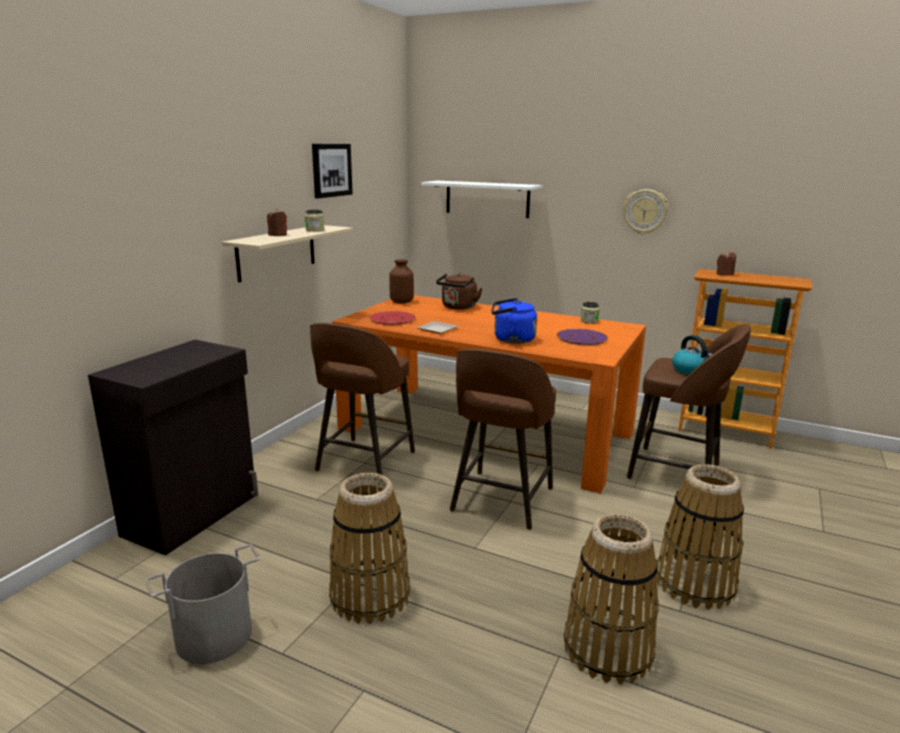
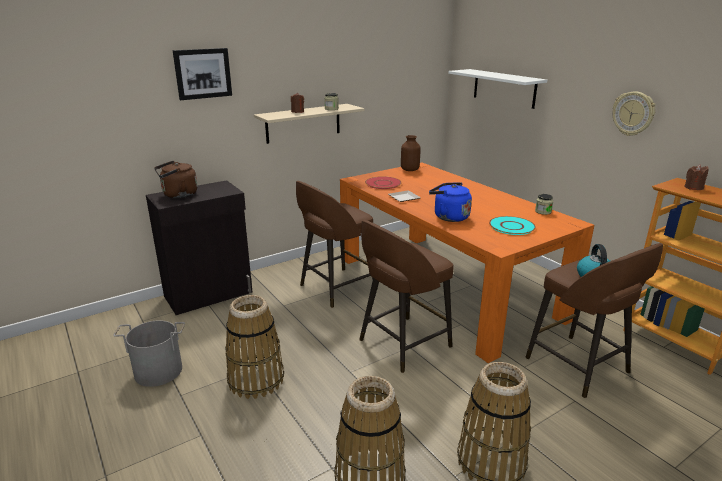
camera: 30 degrees right, 5 degrees up
picture [312,144,353,199] -> picture moved to [173,48,232,100]
brown kettle [436,273,483,310] -> brown kettle moved to [154,161,198,198]
purple plate [557,329,608,345] -> turquoise plate [489,216,536,235]

